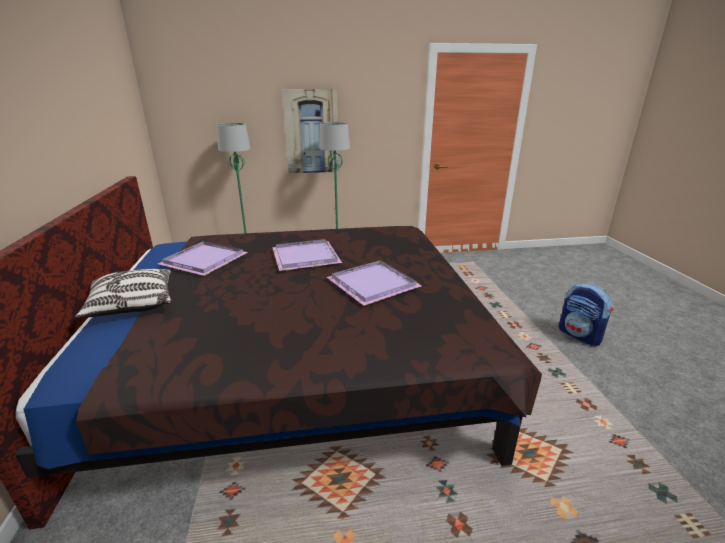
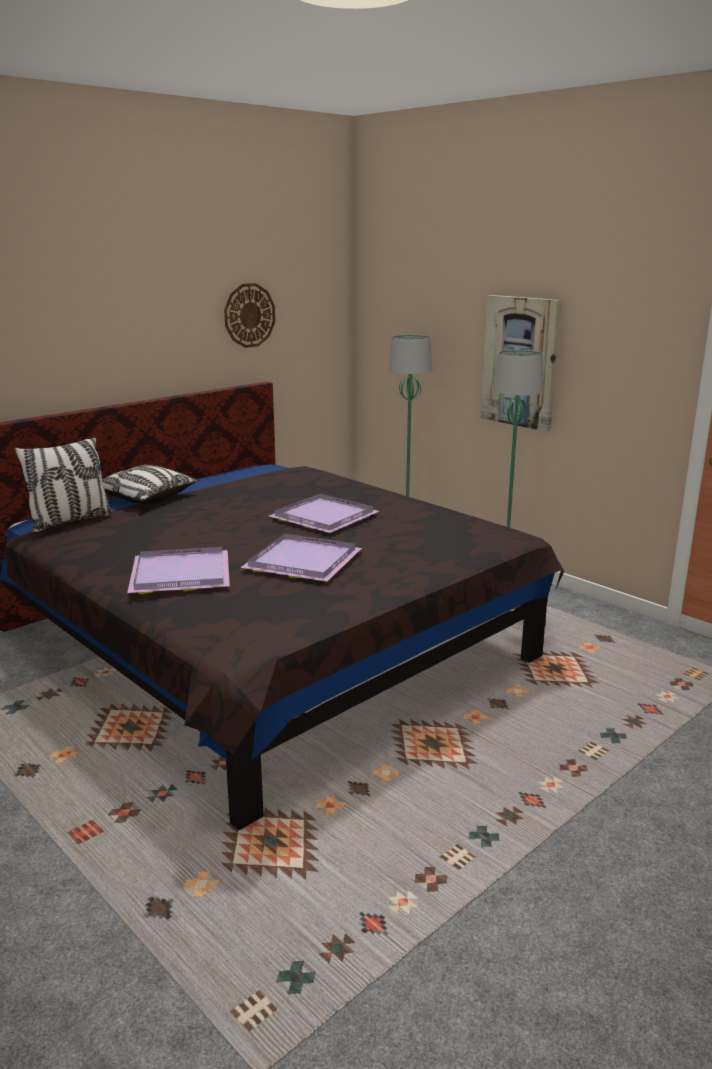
camera: 55 degrees right, 5 degrees down
purple tray [158,241,248,276] -> purple tray moved to [127,547,230,594]
backpack [559,283,614,346] -> none
none -> pillow [14,437,114,533]
none -> wall clock [224,283,275,348]

